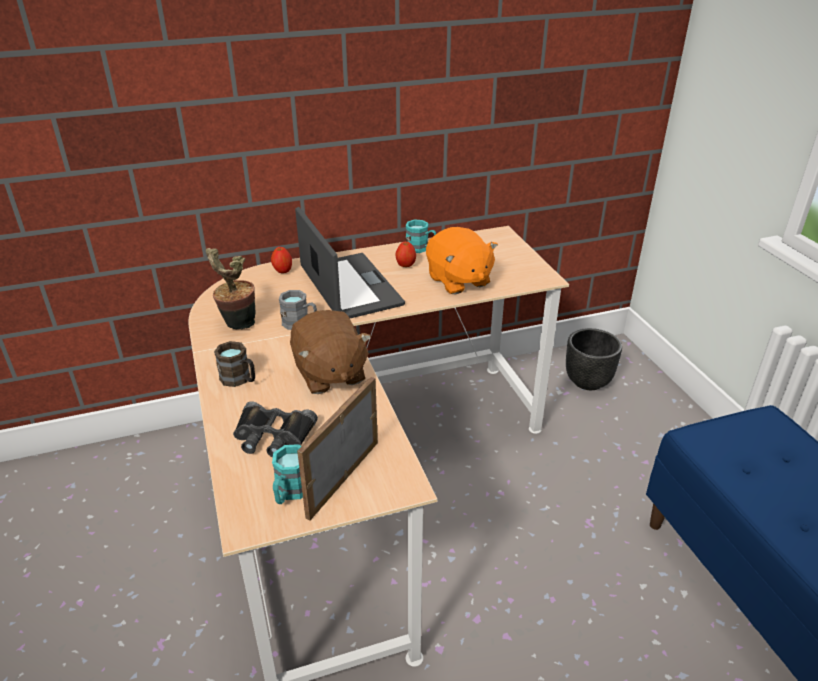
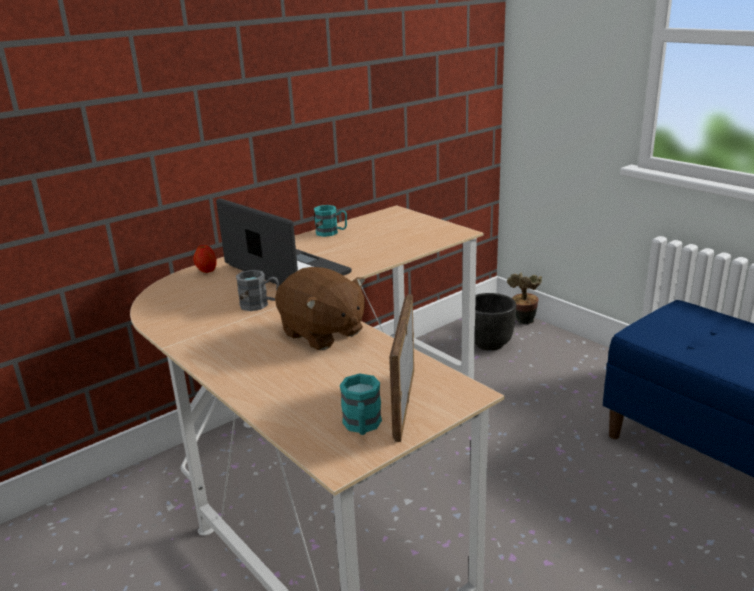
camera: 20 degrees left, 10 degrees down
potted plant [206,248,255,329] -> potted plant moved to [507,273,542,324]
brown mug [214,341,255,387] -> none
black binoculars [233,401,318,457] -> none
apple [395,242,416,267] -> none
orange plush toy [426,227,498,295] -> none

